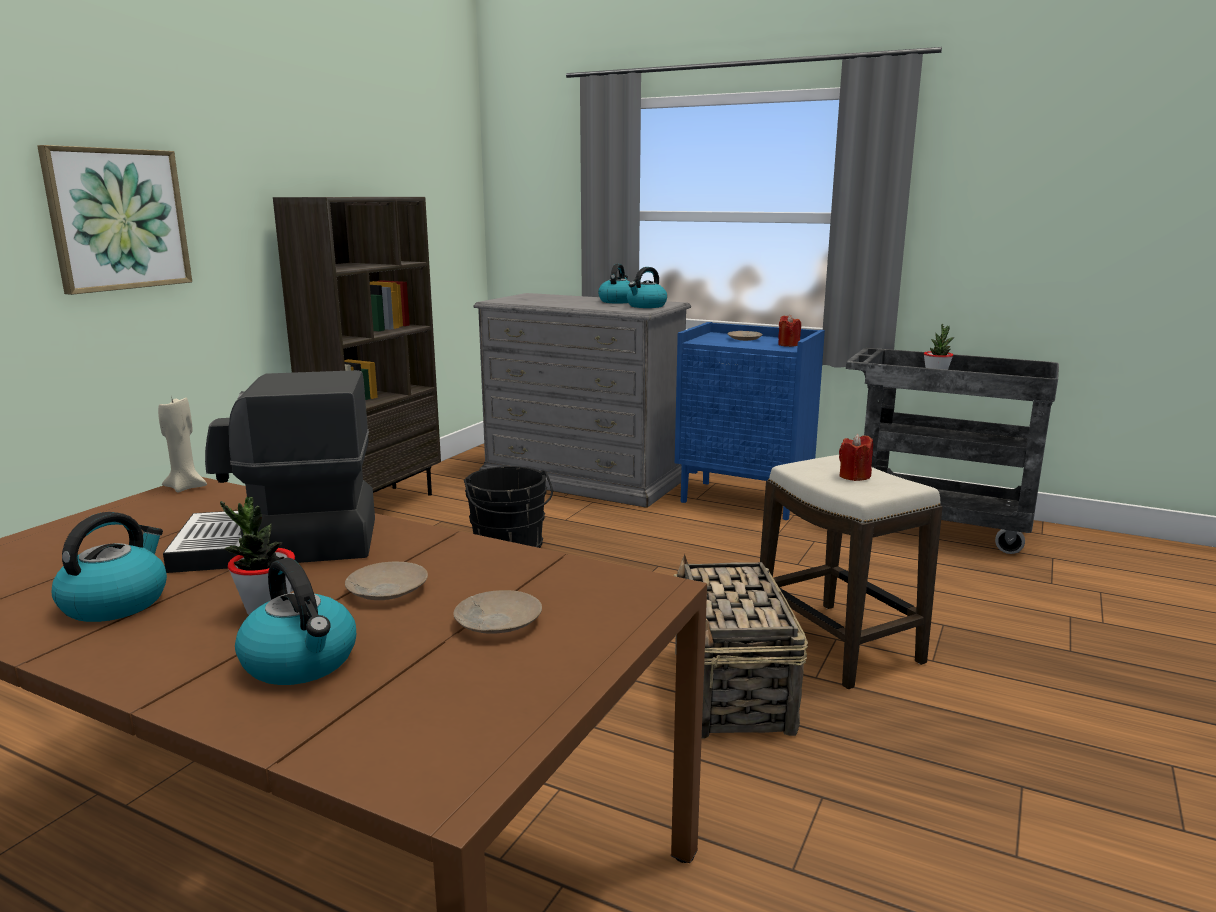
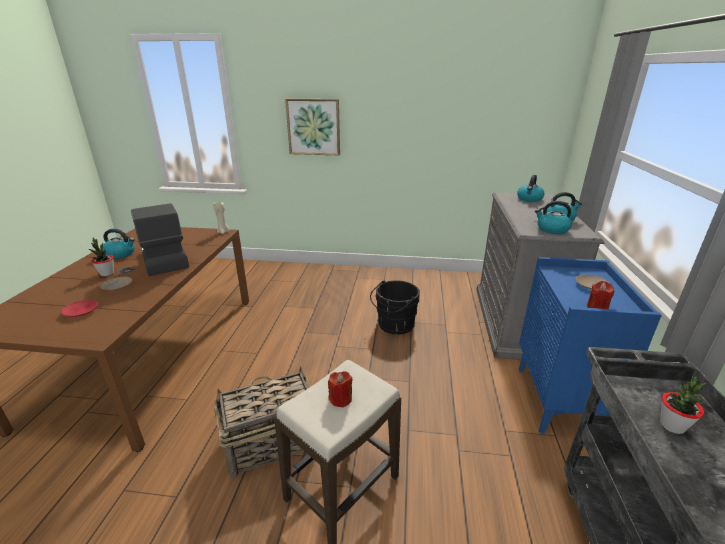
camera: 70 degrees right, 10 degrees up
kettle [235,558,356,685] -> kettle moved to [517,175,544,202]
brown bookcase [273,197,441,496] -> none
beige plate [453,590,542,634] -> red plate [61,300,98,317]

